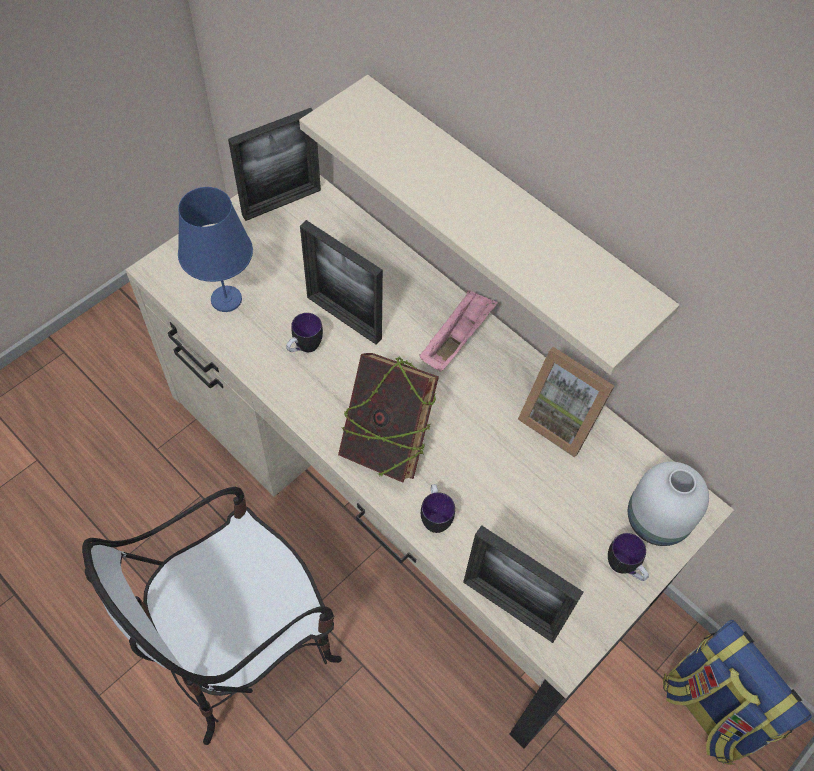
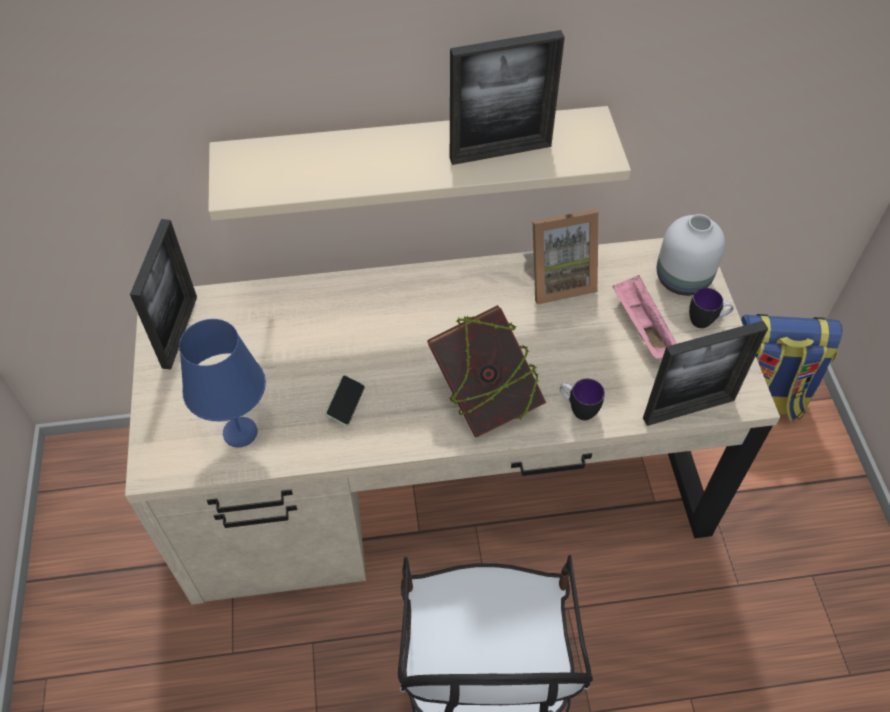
camera: 50 degrees left, 5 degrees down
mug [286,313,323,352] -> phone [326,375,365,426]
picture frame [300,220,383,345] -> picture frame moved to [450,30,565,165]
pink tray [420,290,498,372] -> pink tray moved to [612,275,677,359]

